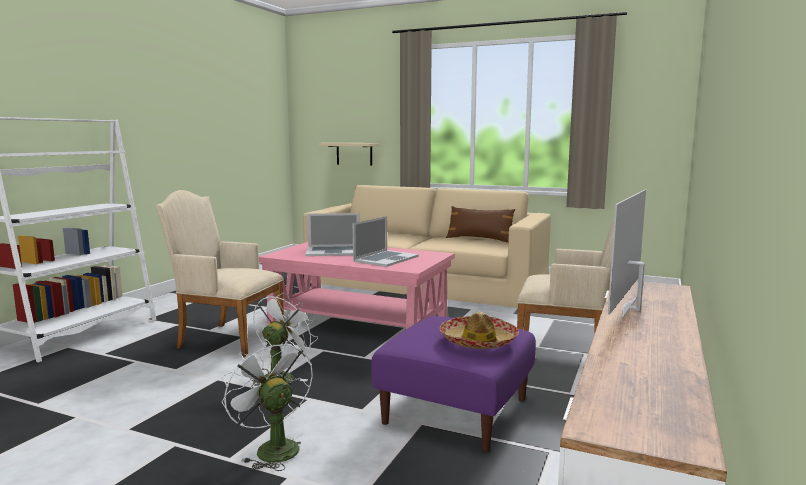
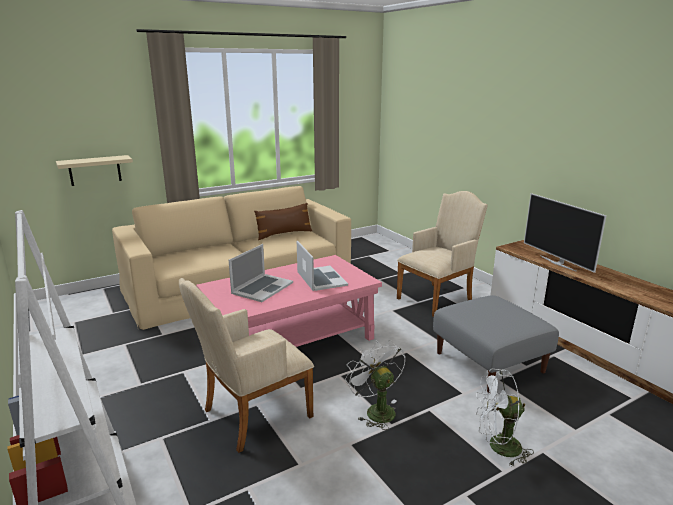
camera: 55 degrees left, 10 degrees up
purple ottoman [371,316,536,452] -> grey ottoman [433,295,559,393]
hat [440,311,519,349] -> none

